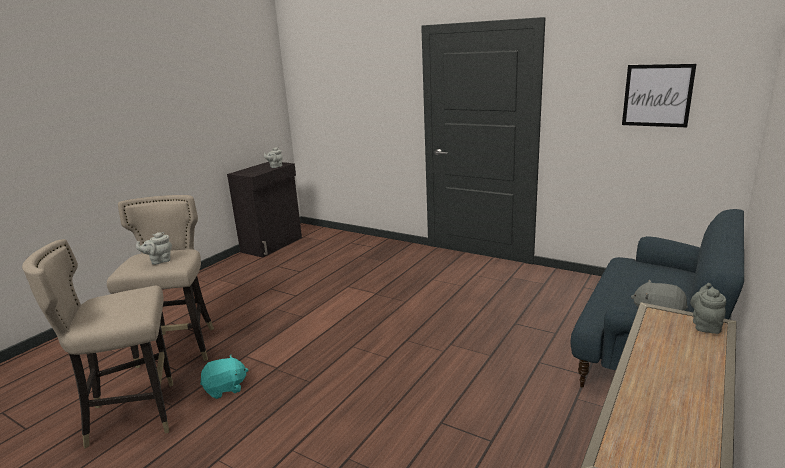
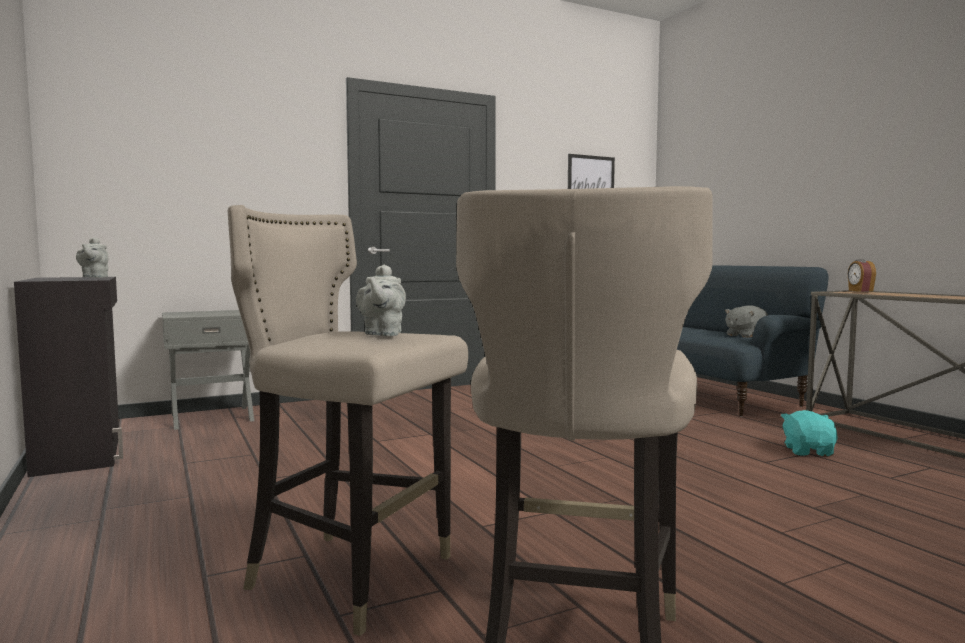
camera: 60 degrees left, 15 degrees down
turquoise plush toy [200,355,248,399] -> turquoise plush toy moved to [781,410,837,456]
grey teapot [690,283,726,334] -> alarm clock [848,260,876,292]
none -> grey nightstand [162,310,254,430]

